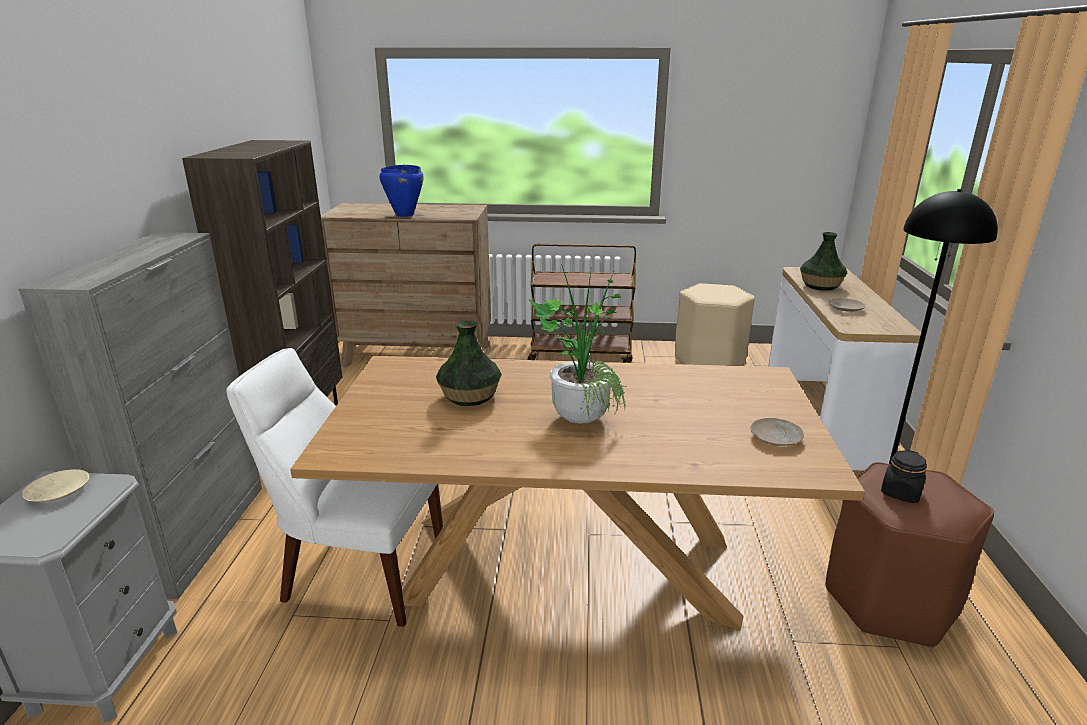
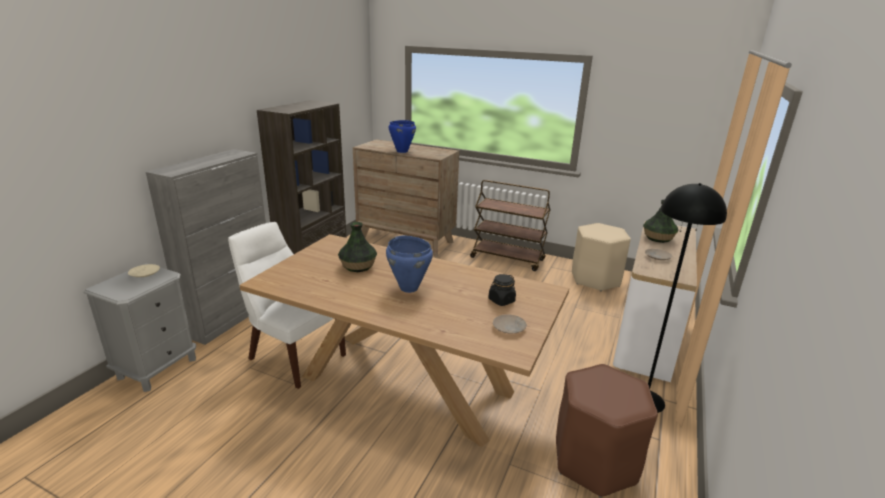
camera: 20 degrees right, 0 degrees up
potted plant [529,264,626,424] -> blue cooking pot [386,236,433,293]
black jar [881,450,927,503] -> black jar moved to [489,274,516,306]

